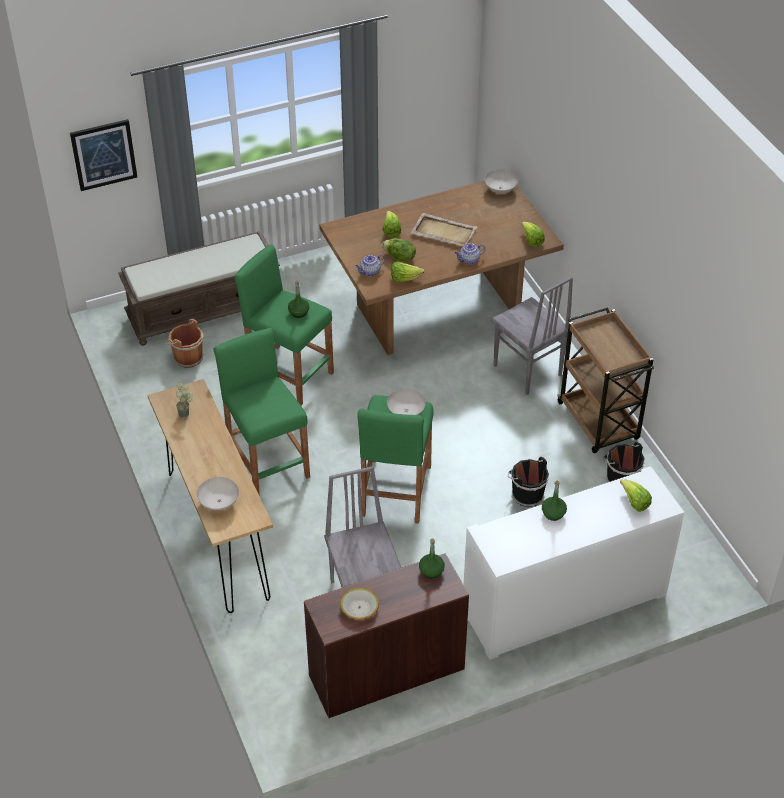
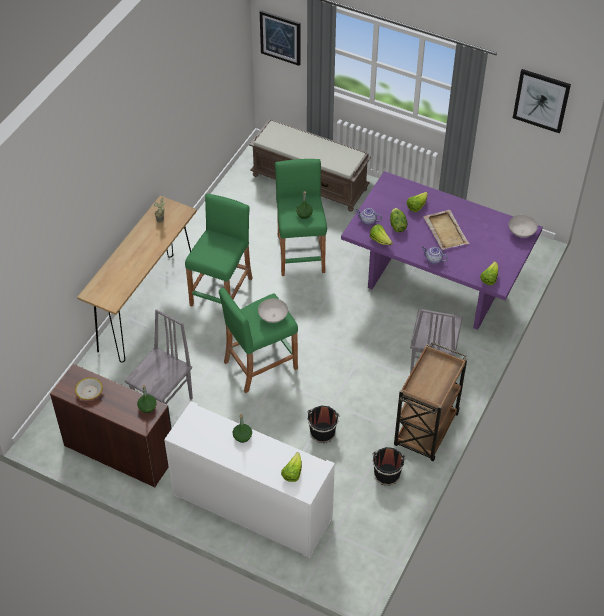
camera: 50 degrees right, 5 degrees up
brown bucket [166,319,204,368] -> none
white bowl [197,477,239,511] -> none
brown dining table [319,181,564,355] -> purple dining table [341,171,543,330]
none -> picture [513,69,571,133]

